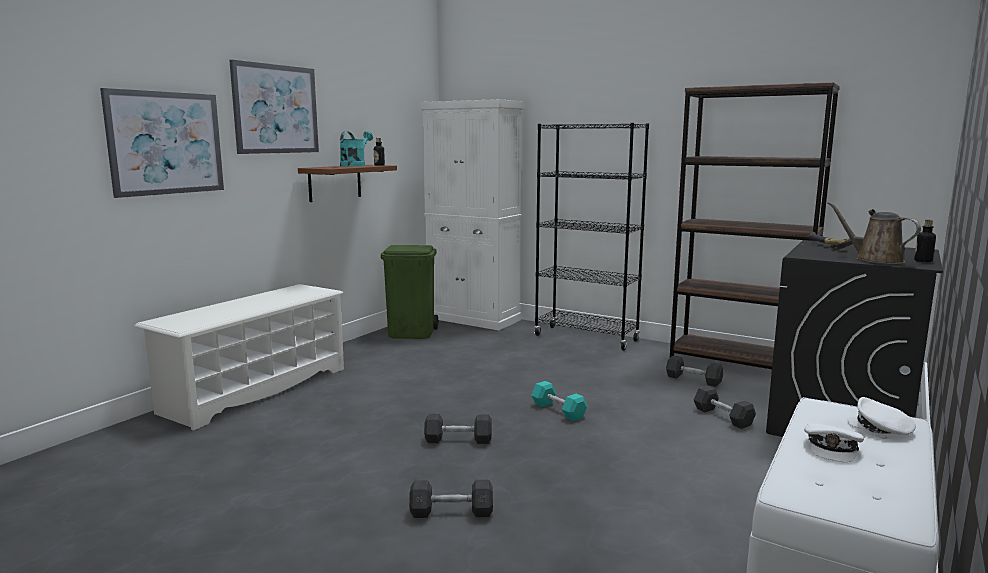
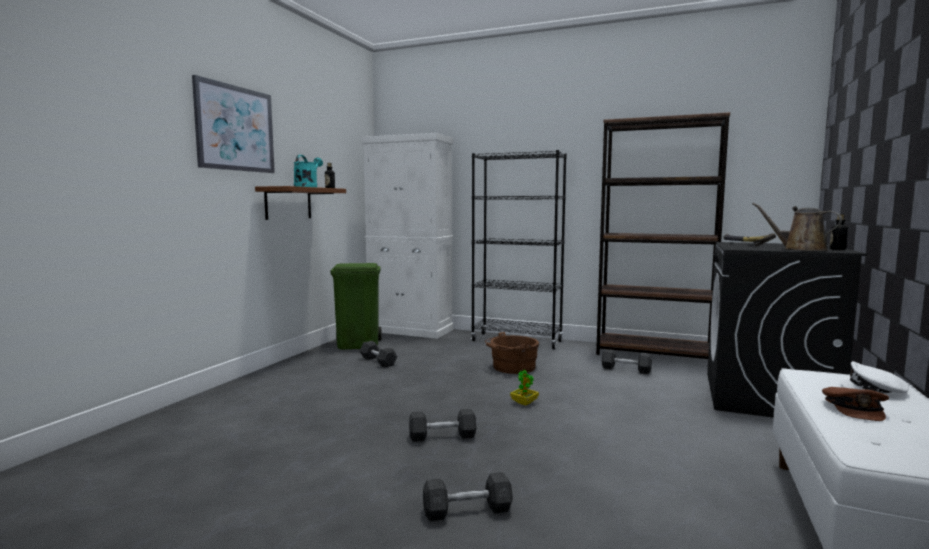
camera: 10 degrees left, 5 degrees down
picture [100,88,224,198] -> none
white shoe rack [134,284,344,431] -> none
turquoise dumbbell [531,381,588,421] -> potted plant [510,370,539,406]
grey dumbbell [694,386,756,429] -> grey dumbbell moved to [360,341,397,367]
white cap [804,423,864,462] -> brown cap [822,387,889,421]
none -> brown bucket [485,332,539,374]

